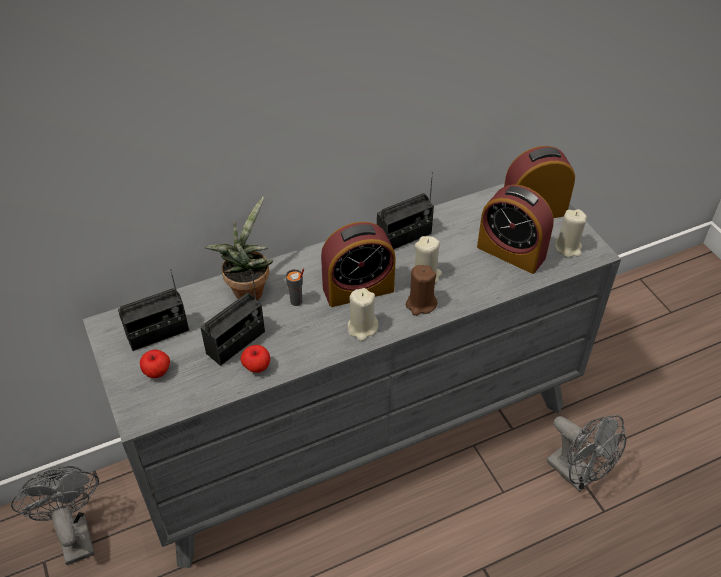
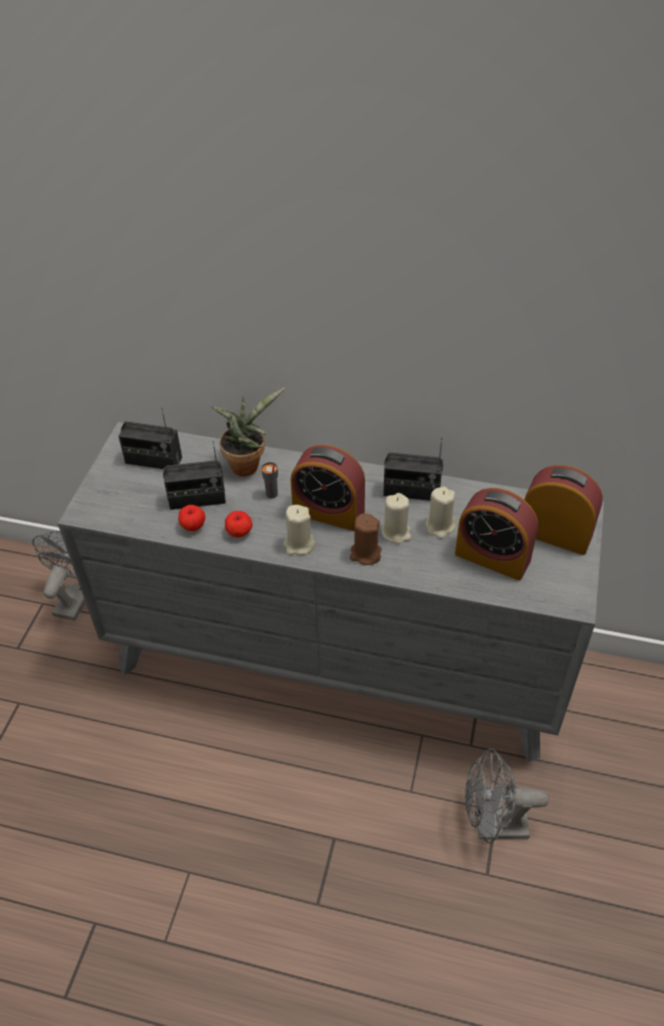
camera: 40 degrees right, 0 degrees up
apple [140,350,170,378] -> apple moved to [225,511,253,538]
alarm clock [477,185,554,274] -> alarm clock turned 45 degrees counterclockwise [455,488,538,580]
grey fan [546,415,626,492] -> grey fan turned 90 degrees clockwise [465,748,549,843]
beige candle [555,209,587,258] -> beige candle moved to [425,486,456,539]

